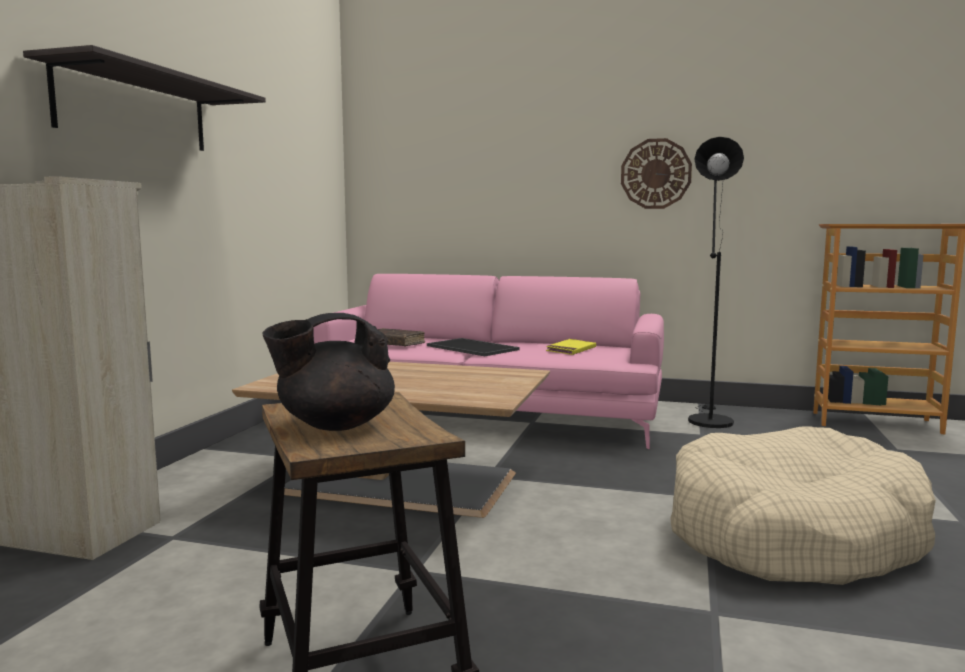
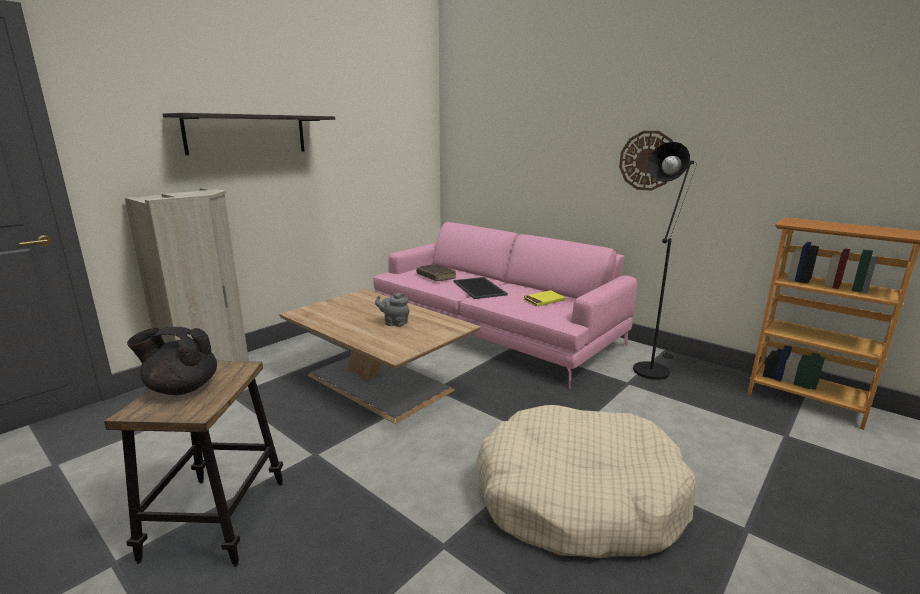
camera: 25 degrees right, 10 degrees up
none -> grey teapot [375,293,409,327]

